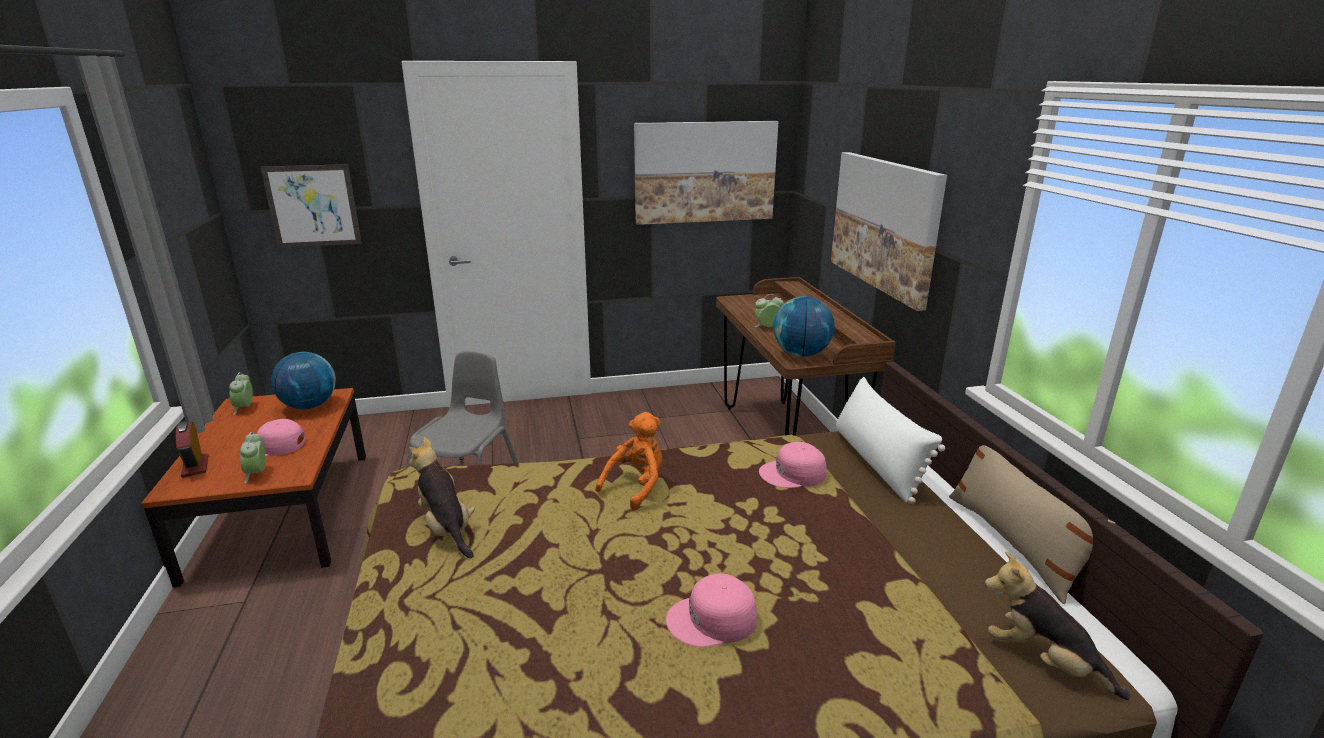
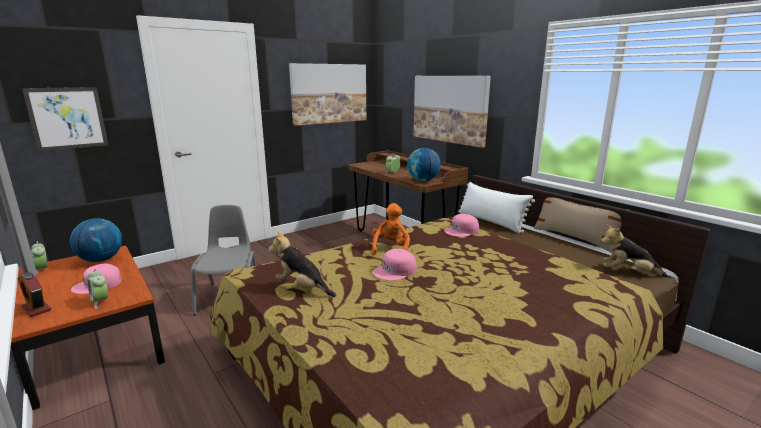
camera: 25 degrees left, 5 degrees down
pink cap [666,573,757,647] -> pink cap moved to [372,249,417,281]

